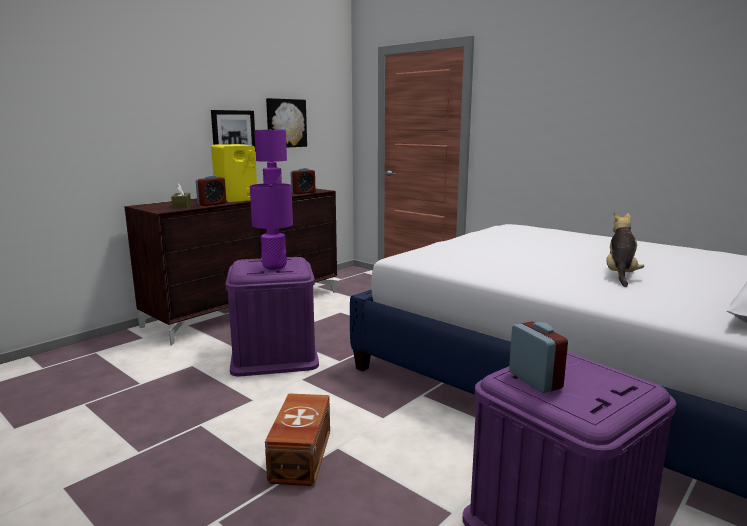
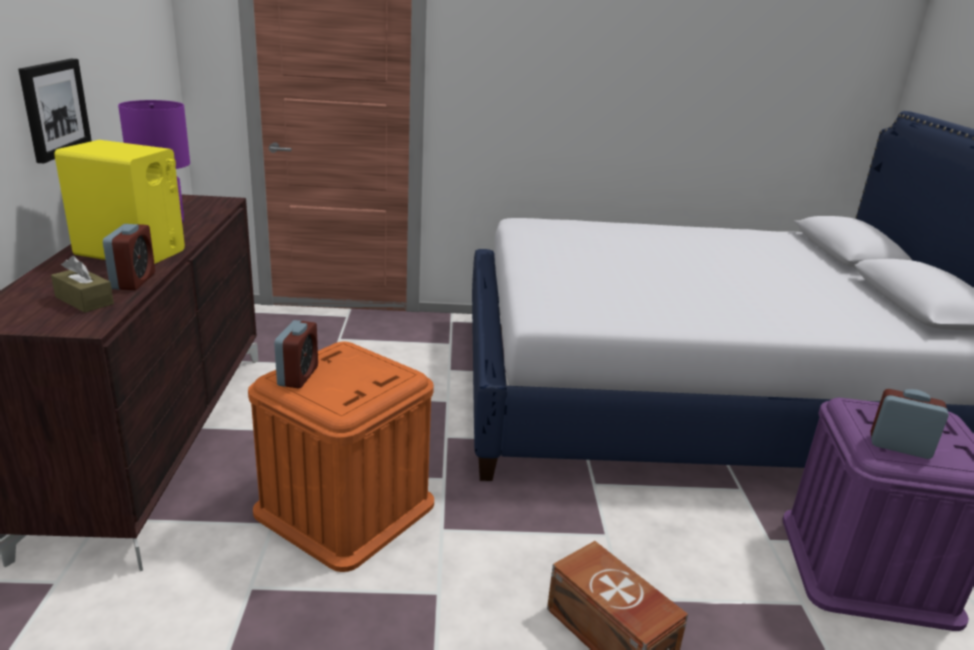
camera: 45 degrees left, 10 degrees up
purple storage box [225,257,319,376] -> orange storage box [248,342,434,572]
purple table lamp [250,183,293,270] -> none
picture [266,98,307,148] -> none
alarm clock [290,168,316,194] -> alarm clock moved to [274,320,318,388]
plush toy [606,213,644,287] -> none

